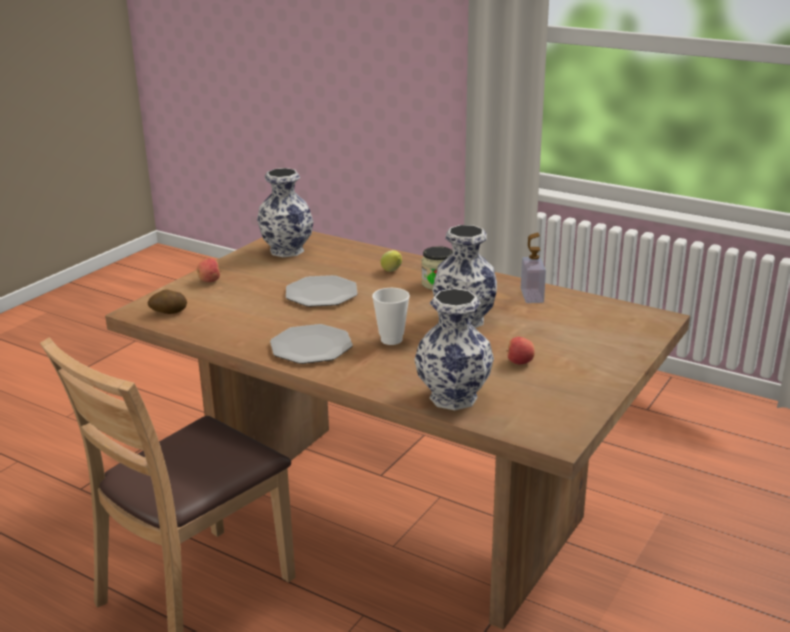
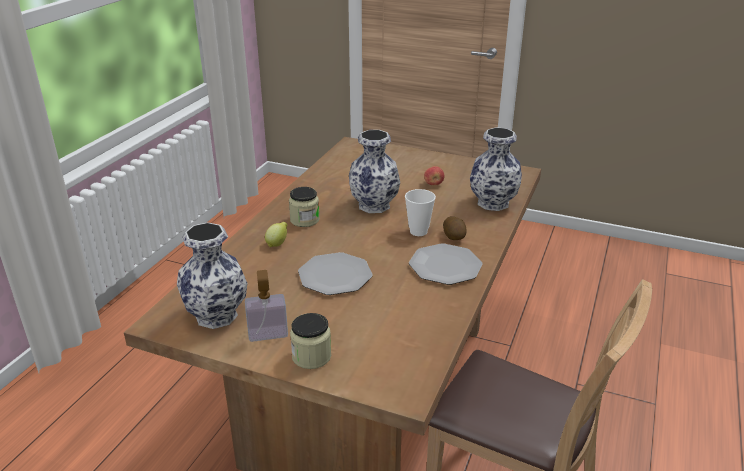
camera: 100 degrees left, 5 degrees up
potato [148,289,187,314] -> potato moved to [443,216,467,240]
apple [197,258,221,282] -> jar [290,313,331,369]
soap dispenser [521,233,546,303] -> soap dispenser moved to [245,270,288,342]

